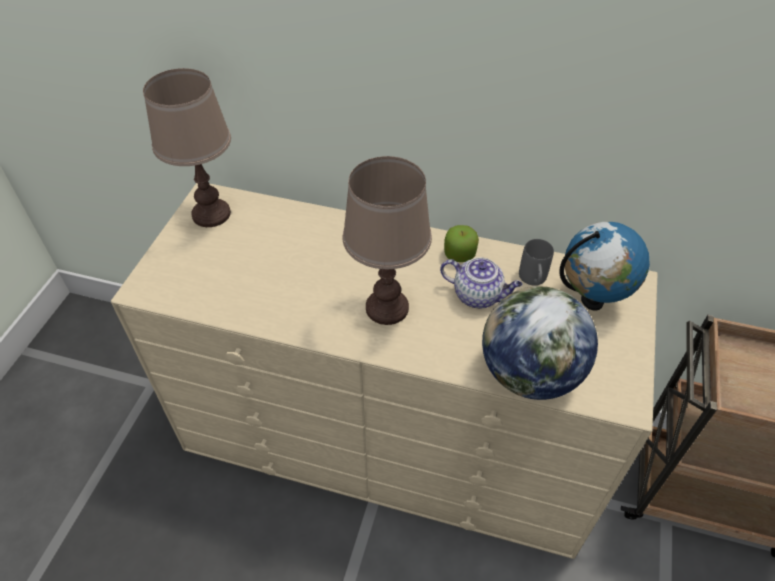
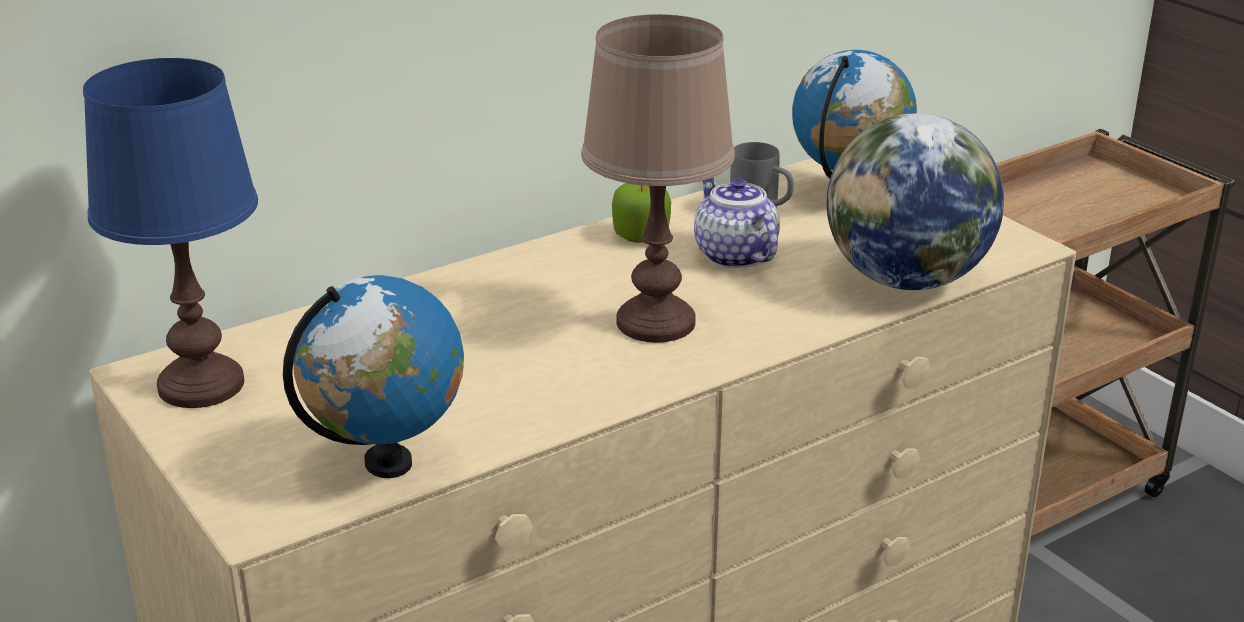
camera: 50 degrees left, 20 degrees down
brown table lamp [143,68,231,227] -> blue table lamp [83,58,258,408]
teapot [440,257,522,308] -> teapot turned 90 degrees counterclockwise [694,177,780,268]
none -> globe [283,275,464,478]

